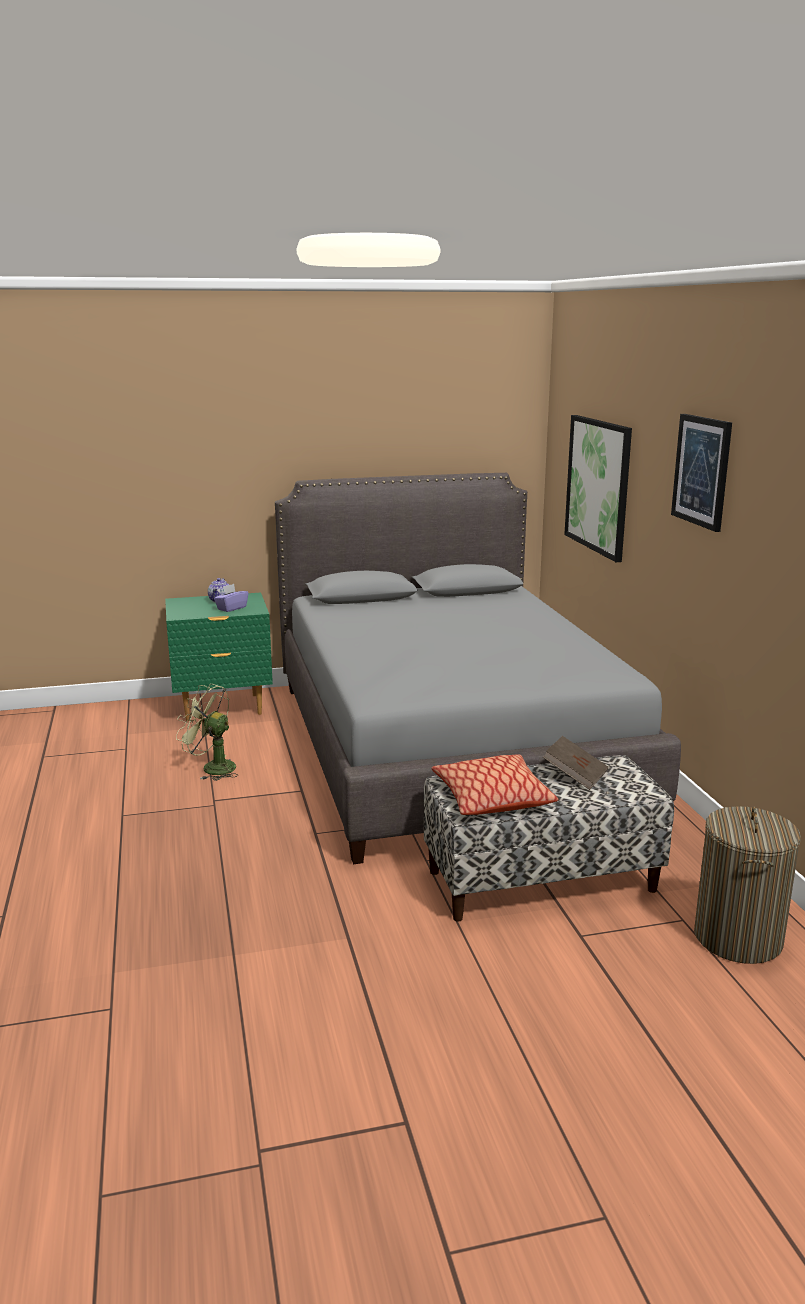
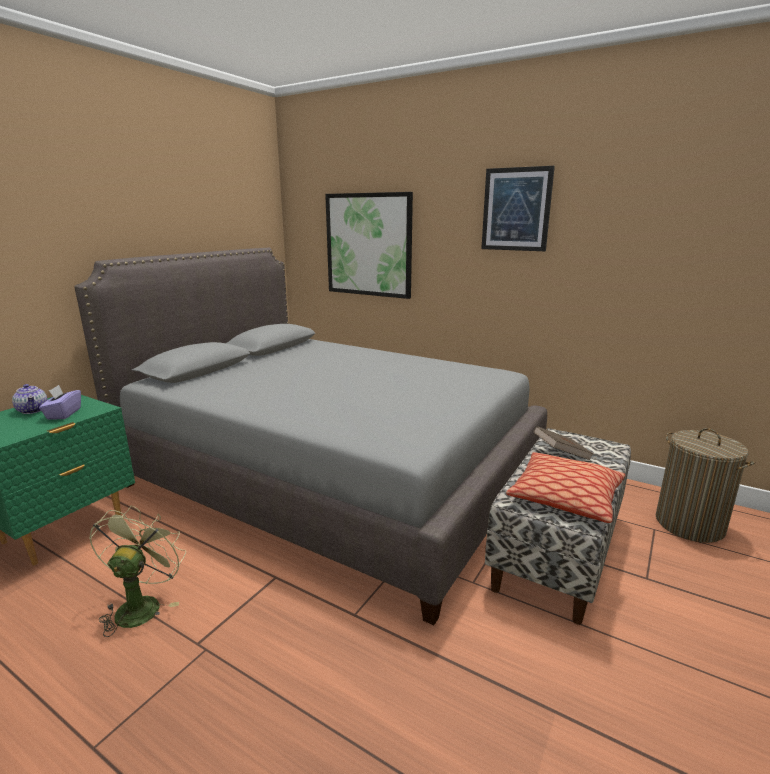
camera: 45 degrees left, 0 degrees up
green fan [176,684,238,781] -> green fan turned 120 degrees clockwise [89,506,186,637]

